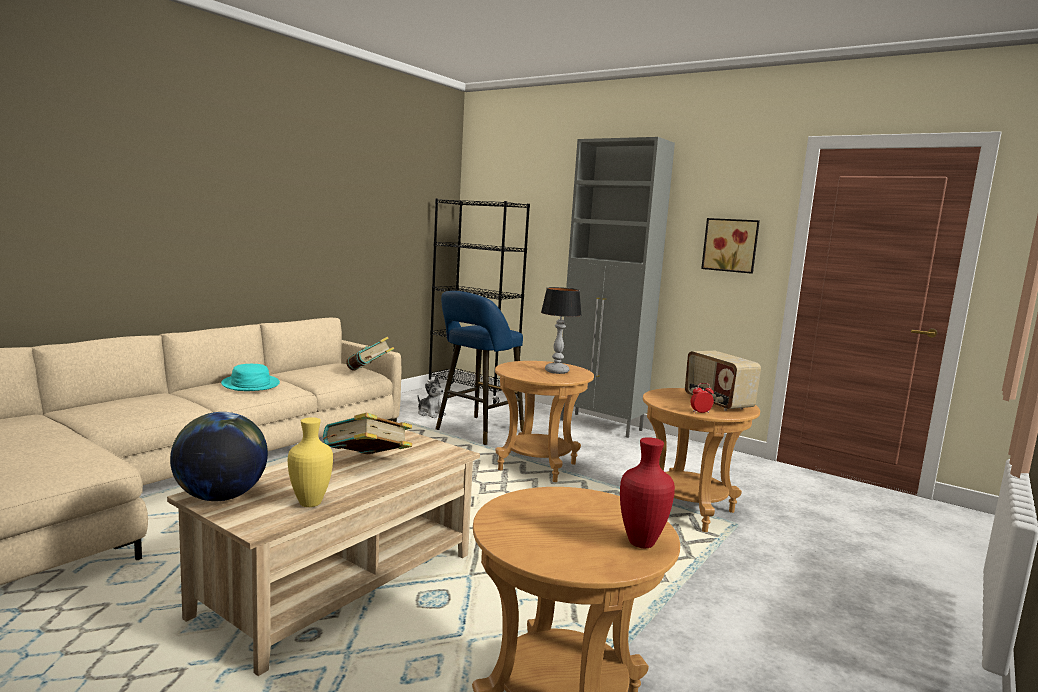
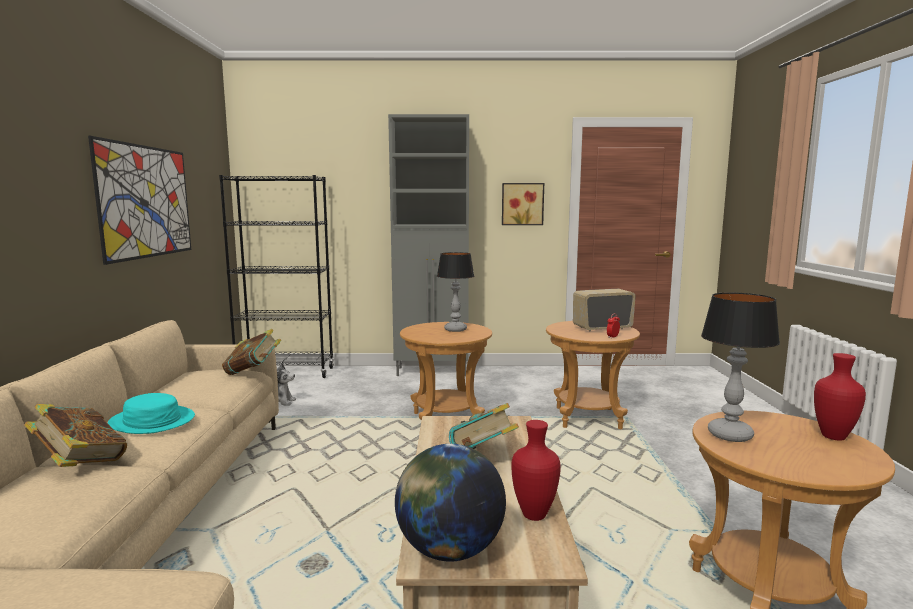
camera: 35 degrees left, 0 degrees up
yellow vase [288,417,333,507] -> red vase [511,420,561,521]
blue stool [436,291,524,445] -> none
radio [685,351,761,411] -> radio turned 135 degrees clockwise [573,289,636,331]
none -> book [24,404,127,467]
none -> picture [88,136,191,265]
none -> table lamp [701,292,780,442]

